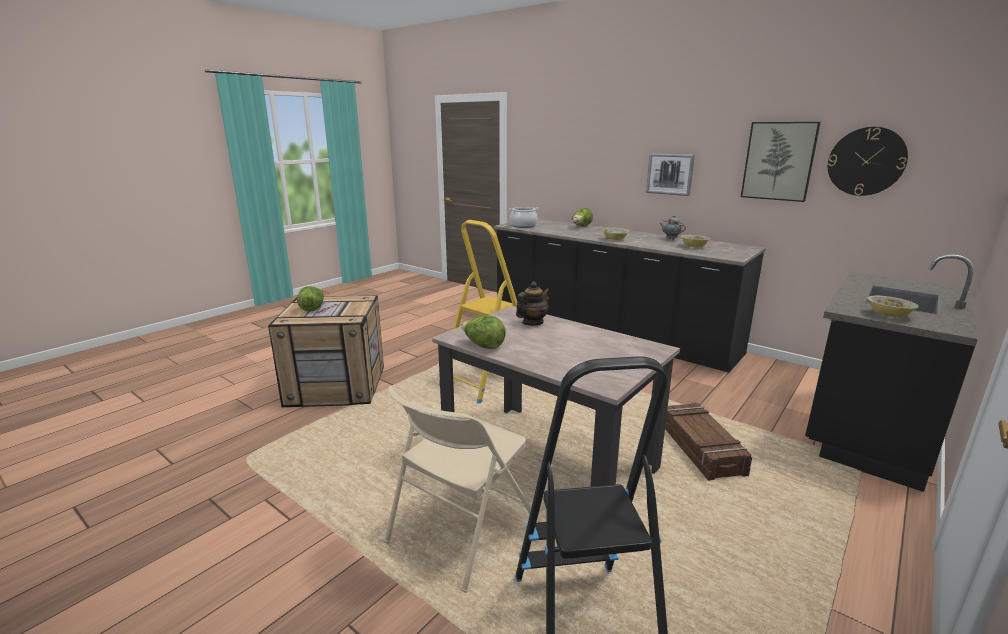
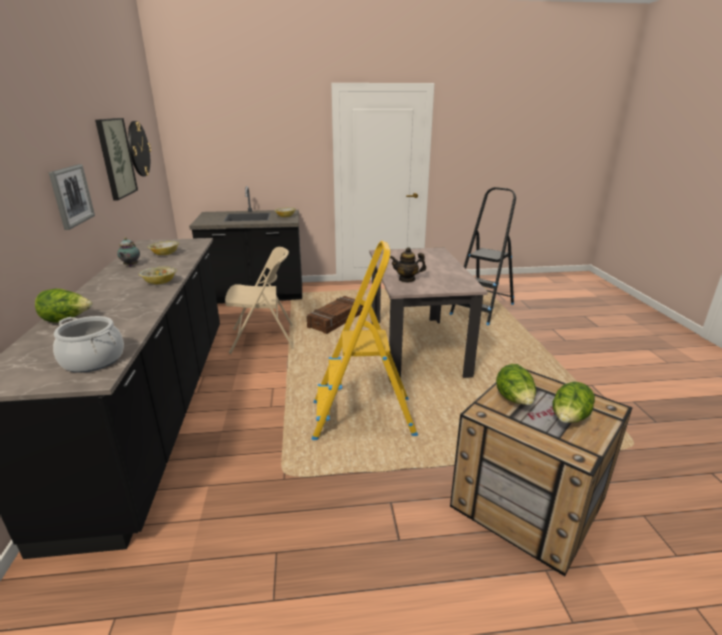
camera: 135 degrees left, 5 degrees up
beige chair [384,386,531,593] -> beige chair moved to [225,247,294,354]
lettuce [461,315,506,349] -> lettuce moved to [496,364,536,405]

